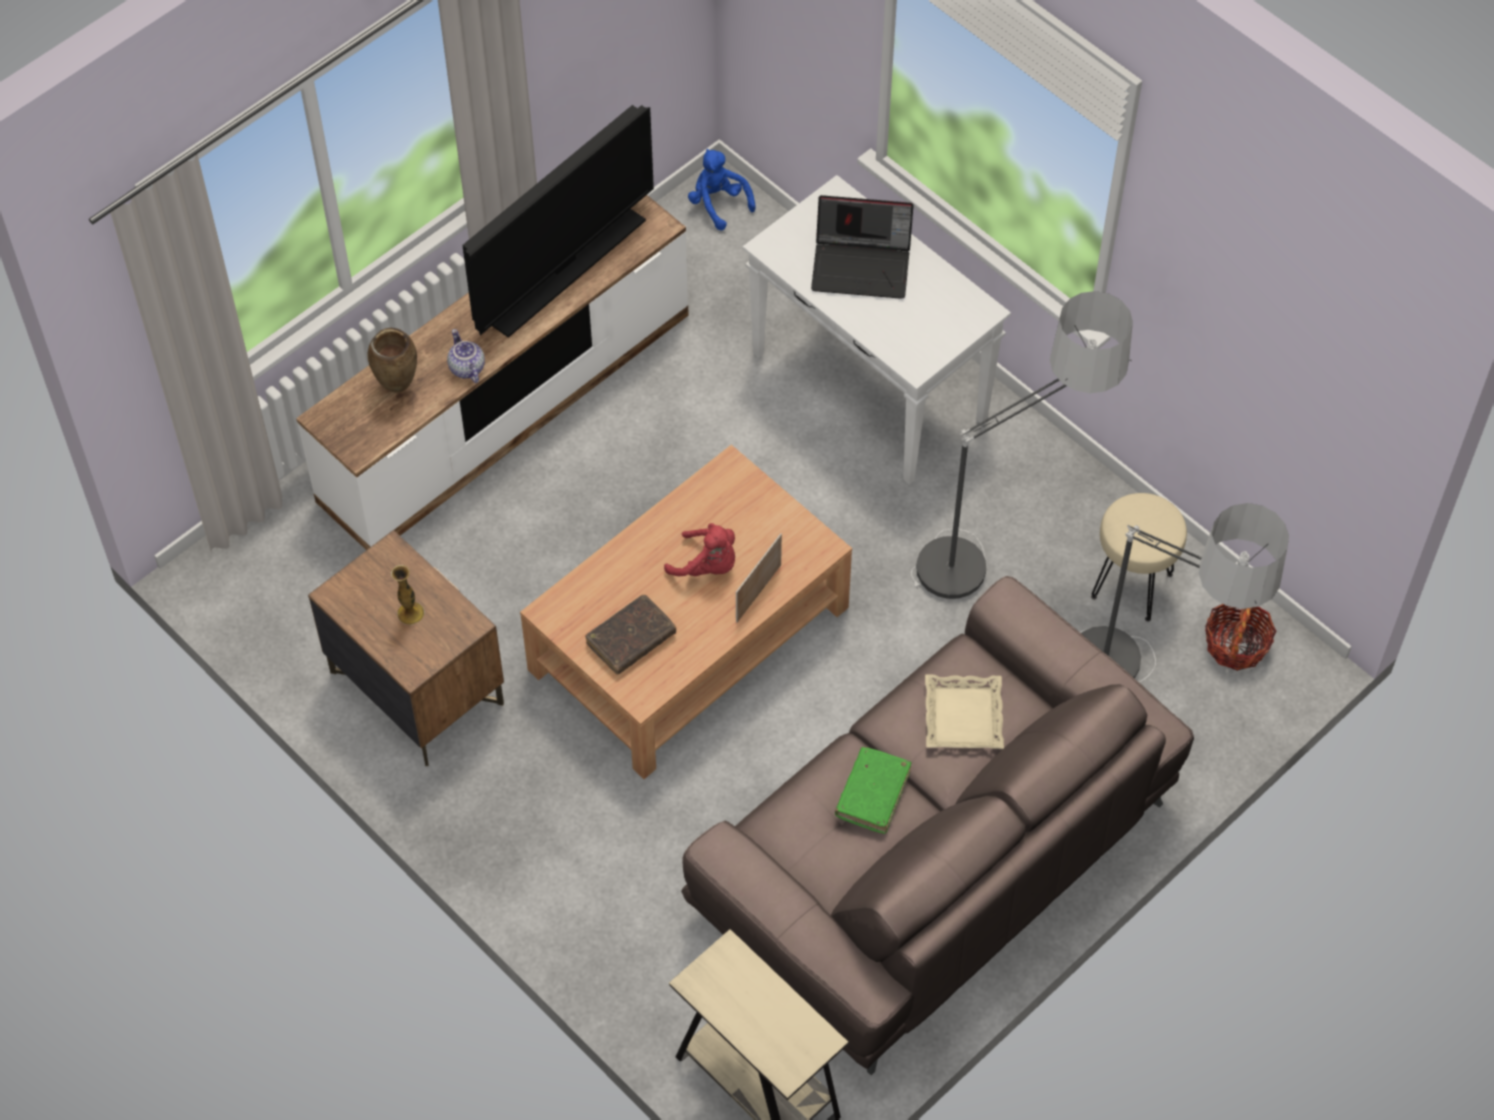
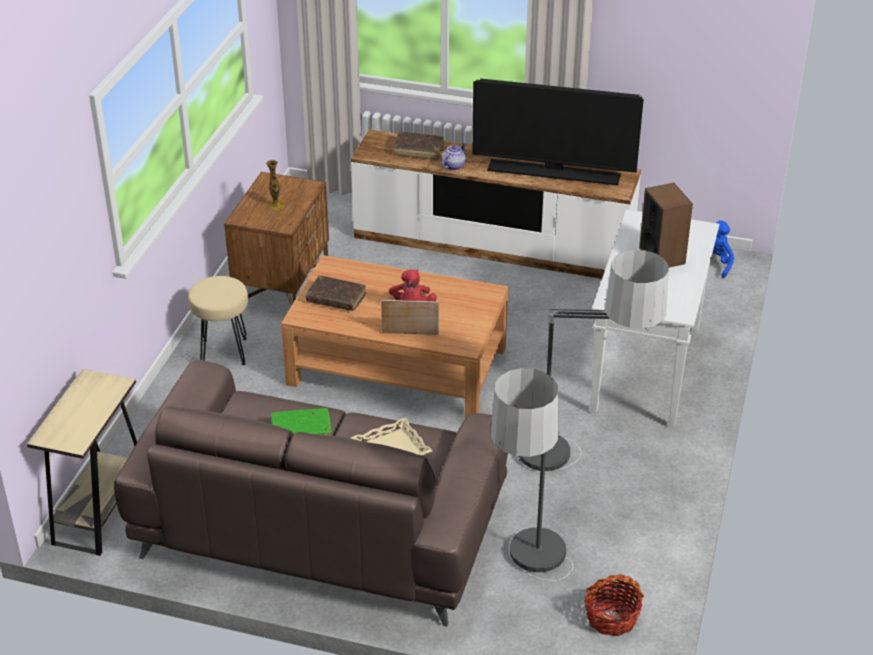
camera: 60 degrees right, 20 degrees down
brown vase [367,328,417,393] -> brown book [393,131,444,160]
laptop [811,195,914,299] -> speaker [639,183,693,267]
beige stool [1091,493,1187,622] -> beige stool moved to [188,276,248,365]

